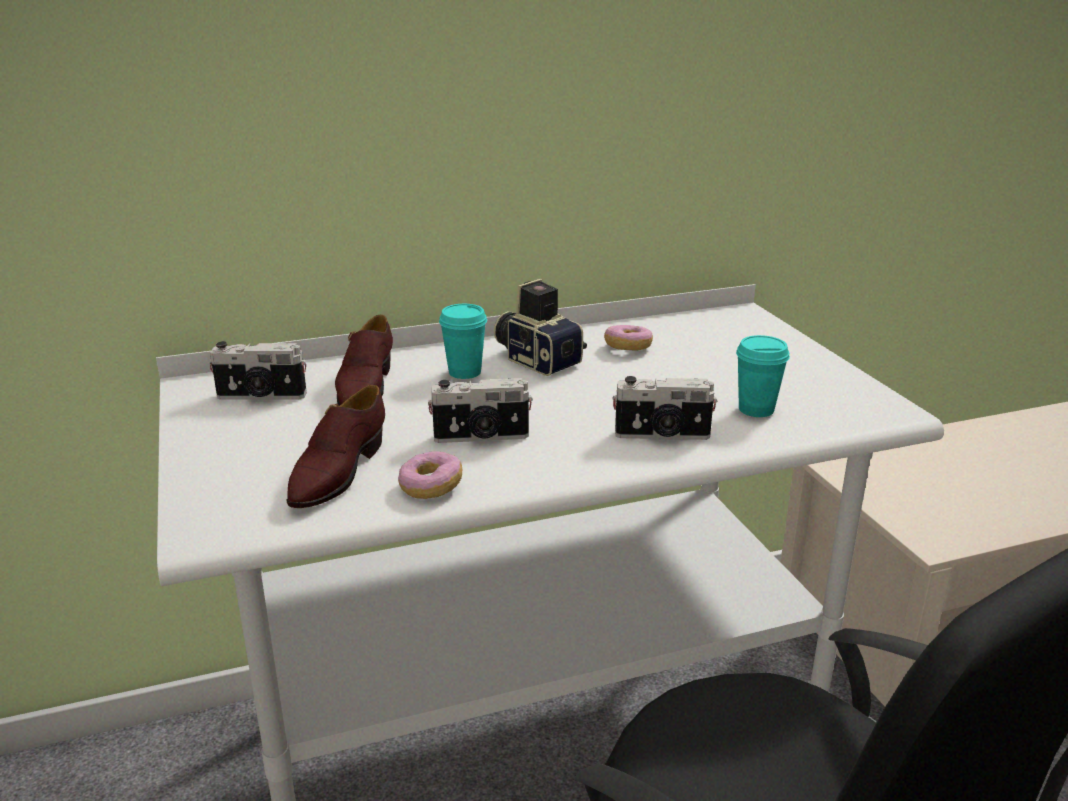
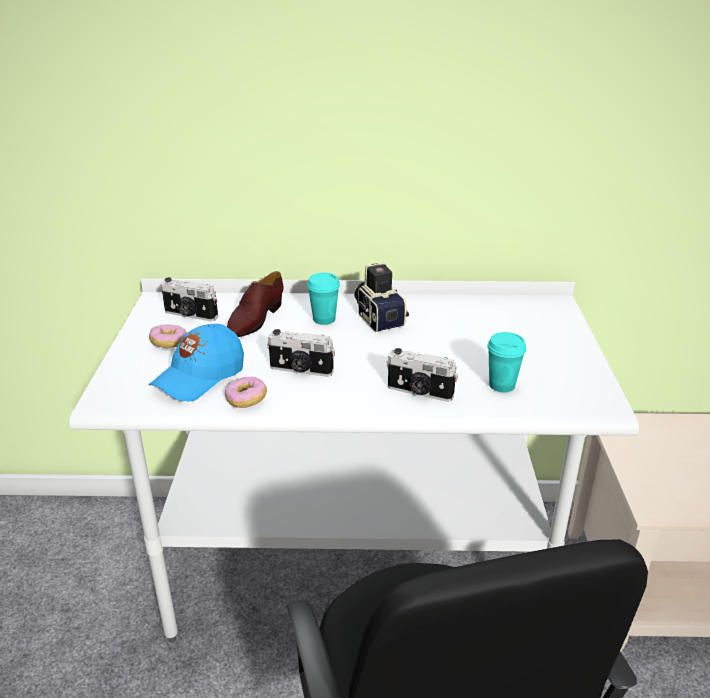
camera: 20 degrees right, 5 degrees up
brown shoe [286,385,385,508] -> blue cap [149,324,244,401]
donut [604,325,653,351] -> donut moved to [149,324,187,348]

